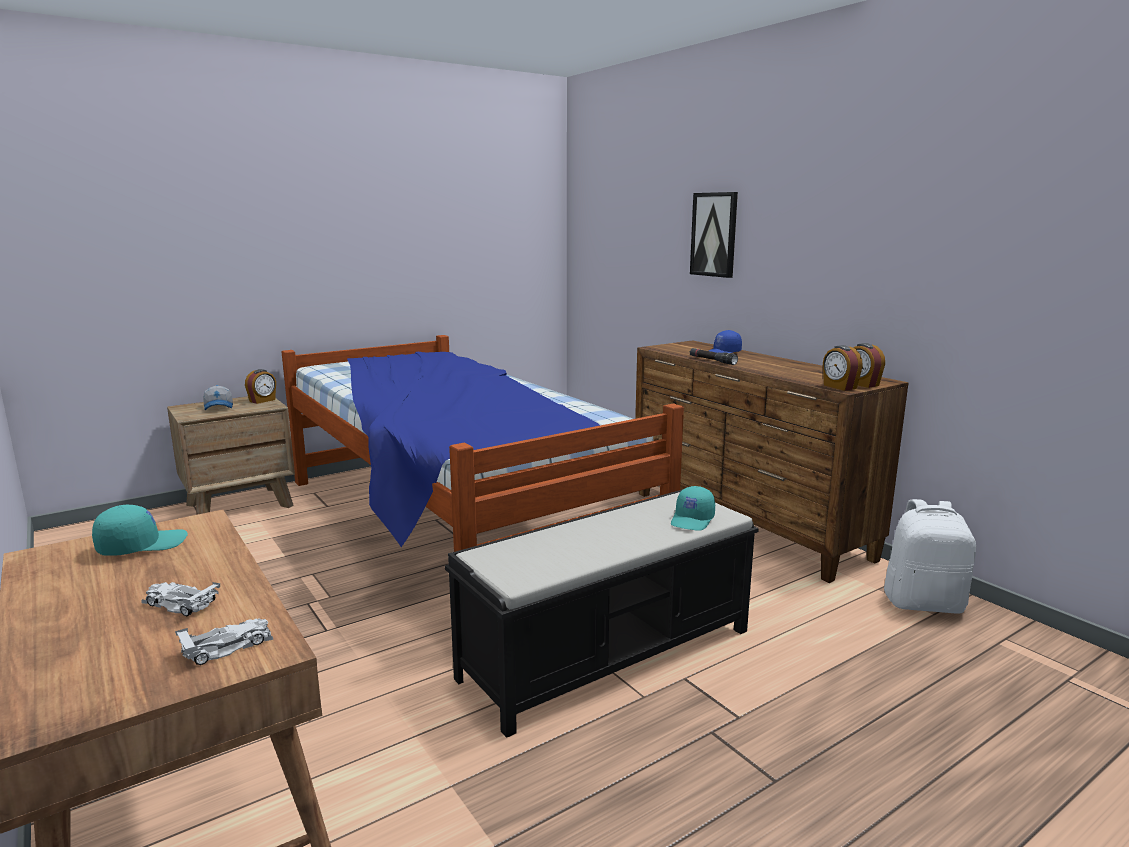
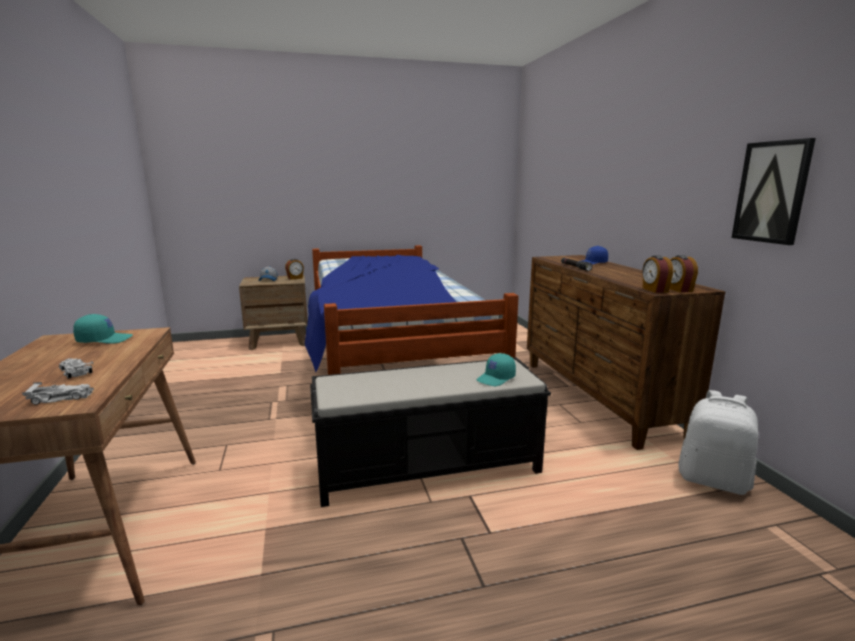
camera: 20 degrees right, 0 degrees up
picture [690,192,738,278] -> picture moved to [732,138,816,245]

